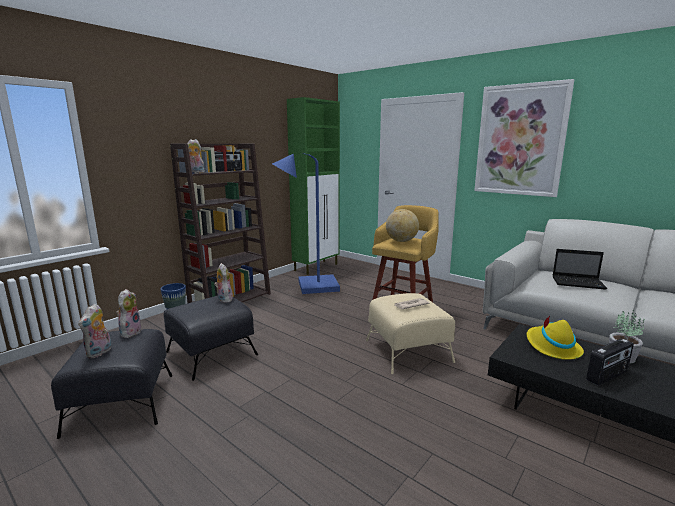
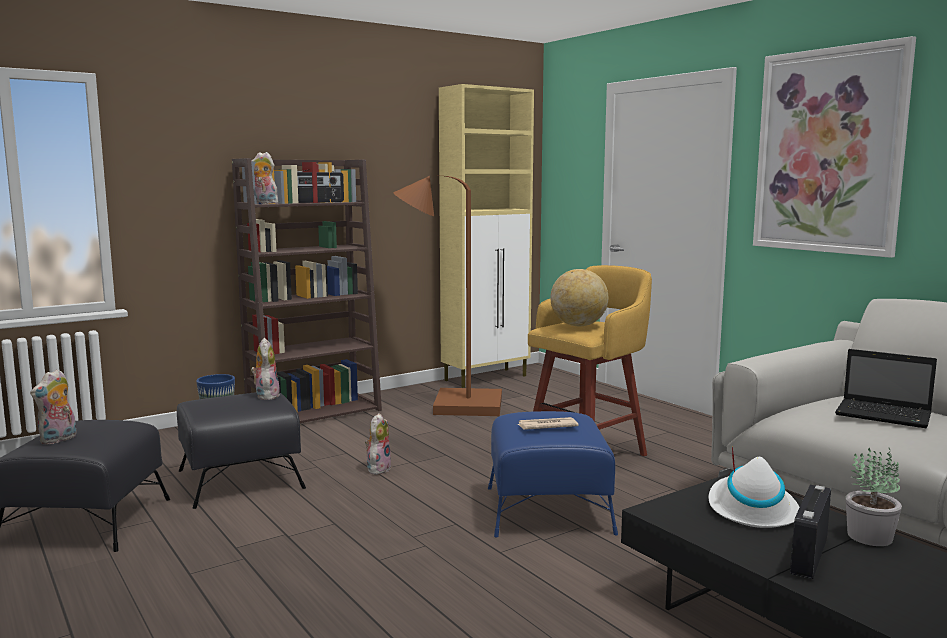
camera: 15 degrees right, 5 degrees down
plush toy [116,289,142,338] -> plush toy moved to [365,413,392,475]
blue floor lamp [272,153,340,294] -> brown floor lamp [393,176,502,416]
green cabinet [287,97,340,275] -> beige cabinet [439,84,534,388]
beige ottoman [366,293,455,374] -> blue ottoman [488,411,618,537]
yellow hat [527,316,584,360] -> white hat [709,447,800,528]
radio [586,339,634,386] -> radio turned 135 degrees clockwise [790,485,831,579]

